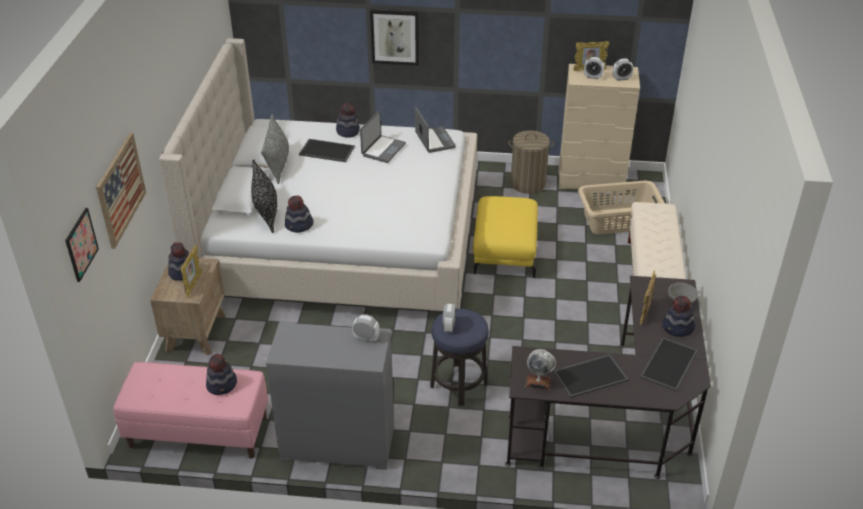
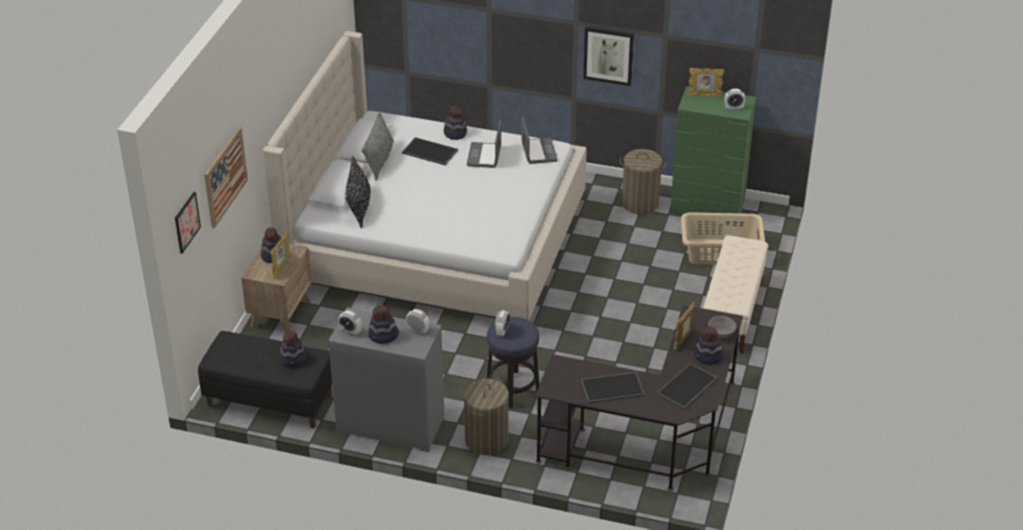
camera: 10 degrees right, 0 degrees up
pink bench [113,362,268,458] -> black bench [198,331,332,428]
hat [285,195,313,233] -> hat moved to [368,305,399,344]
laptop [360,111,406,163] -> laptop turned 150 degrees clockwise [467,120,501,168]
picture [370,9,419,66] -> picture moved to [583,26,634,86]
yellow ottoman [473,196,538,278] -> none
globe [526,349,556,390] -> none
beige dresser [559,64,640,192] -> green dresser [670,86,756,223]
alarm clock [584,57,604,79] -> alarm clock moved to [338,310,362,336]
none -> laundry basket [464,378,509,455]

